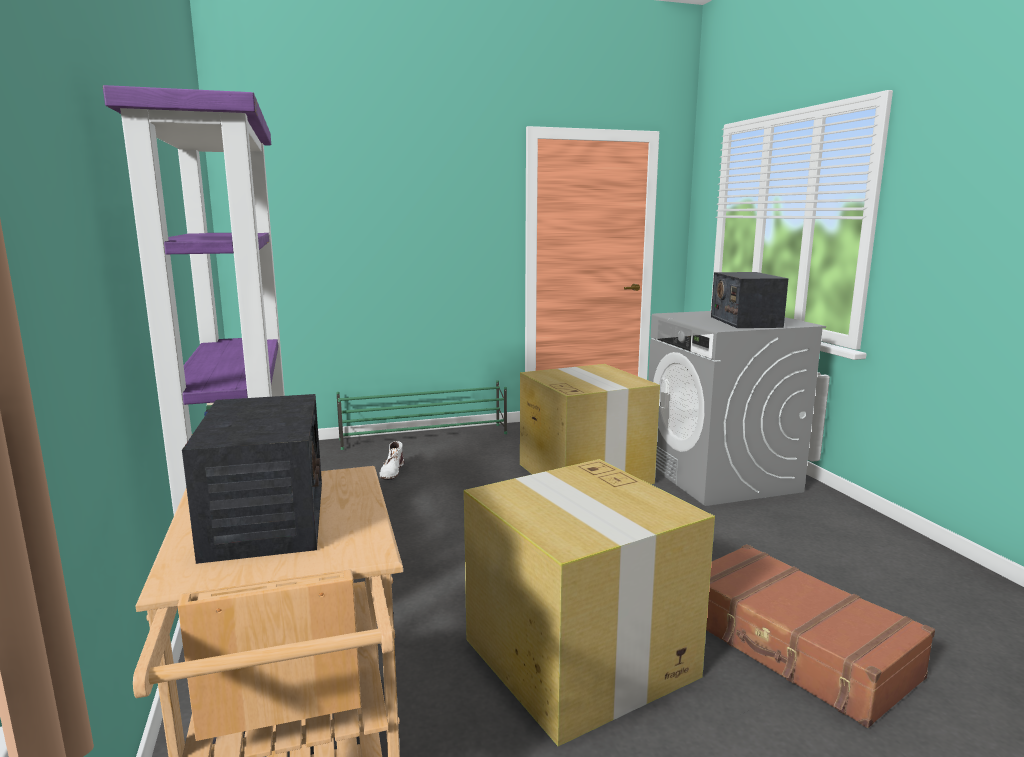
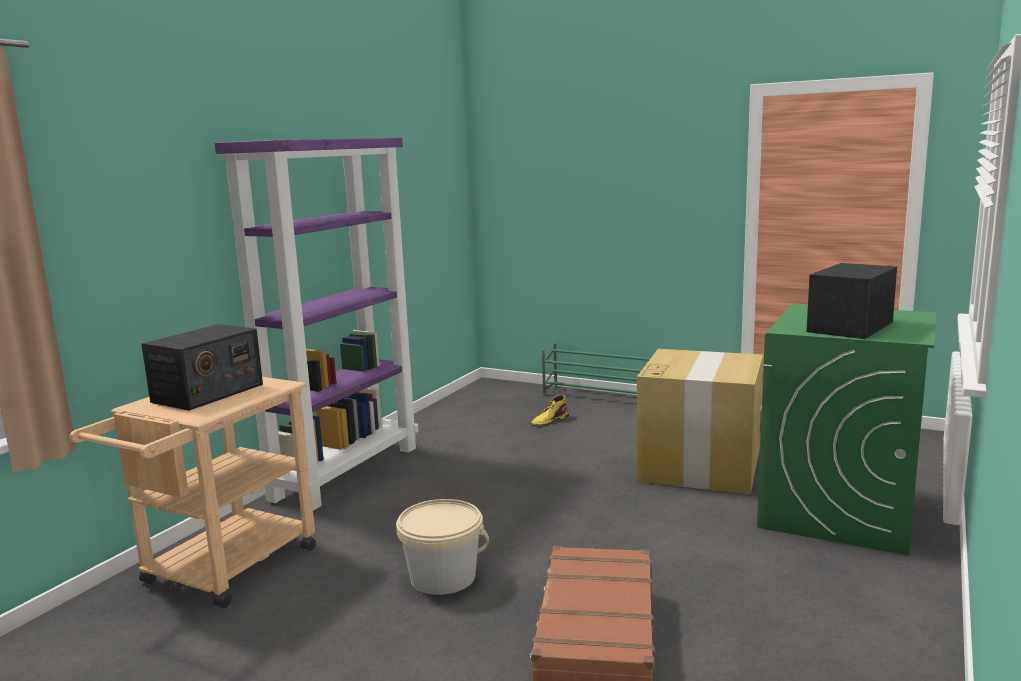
camera: 45 degrees right, 0 degrees up
white boot [379,441,404,480] -> yellow boot [531,395,569,427]
cardboard box [464,459,715,746] -> beige bucket [396,499,489,595]
grey washing machine [648,311,826,506] -> green washing machine [757,304,936,555]

